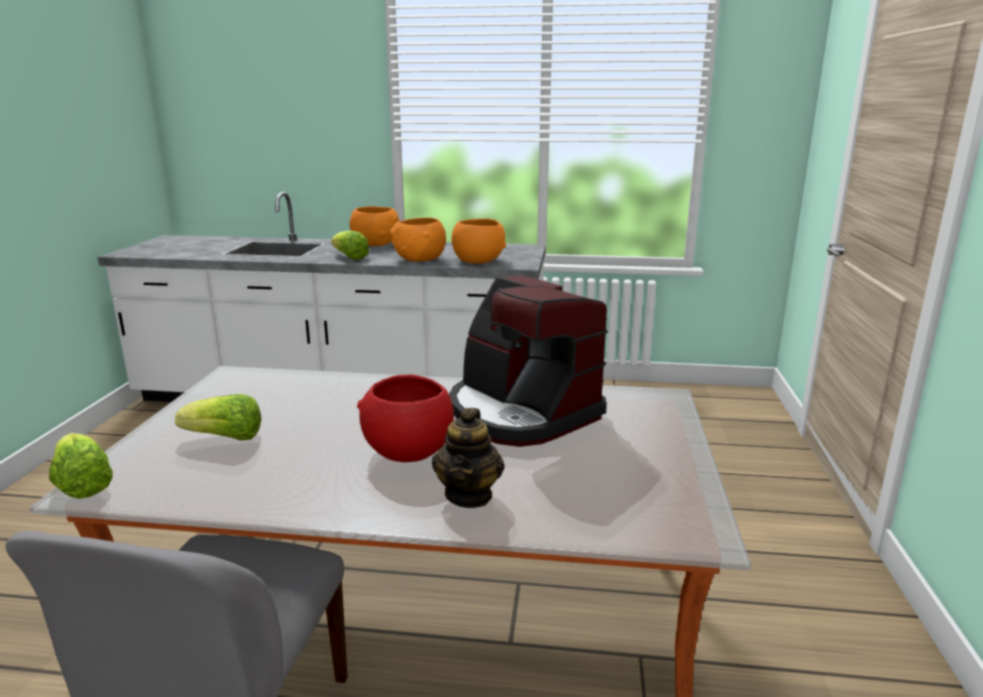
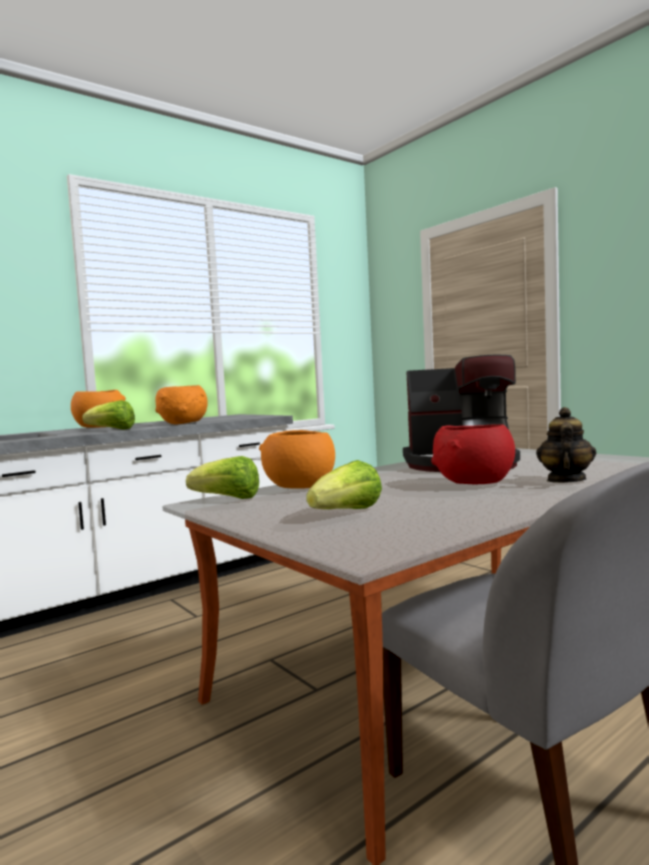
camera: 45 degrees left, 15 degrees down
lettuce [49,433,113,499] -> lettuce moved to [186,456,259,499]
teapot [432,408,505,508] -> teapot turned 120 degrees counterclockwise [536,407,596,483]
orange bowl [452,219,506,264] -> orange bowl moved to [259,430,335,489]

